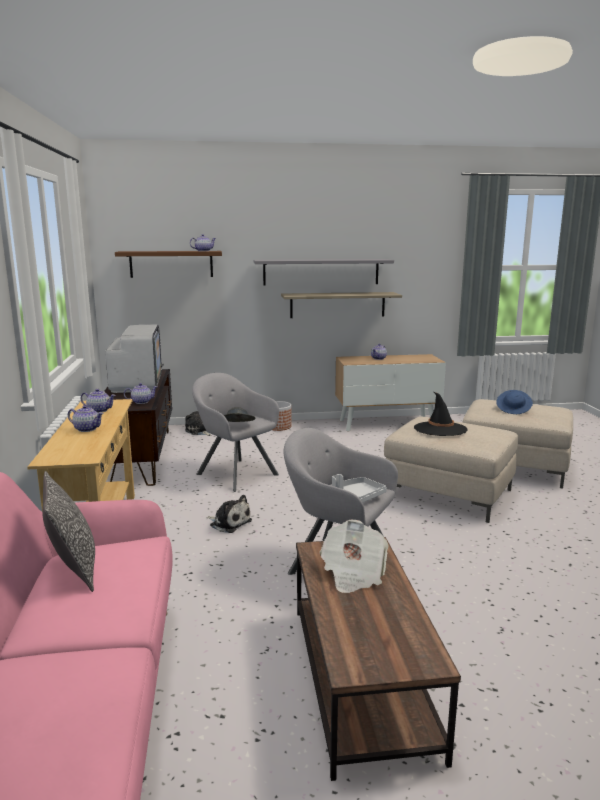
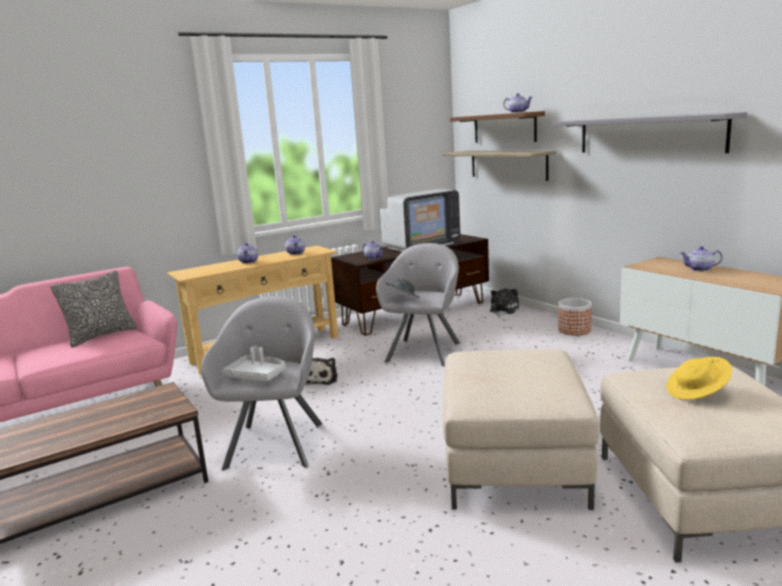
camera: 65 degrees right, 0 degrees up
shelf [281,292,402,318] -> shelf moved to [442,151,557,181]
newspaper [320,520,389,593] -> none
black hat [414,392,468,436] -> none
blue hat [496,390,533,414] -> yellow hat [666,357,732,400]

